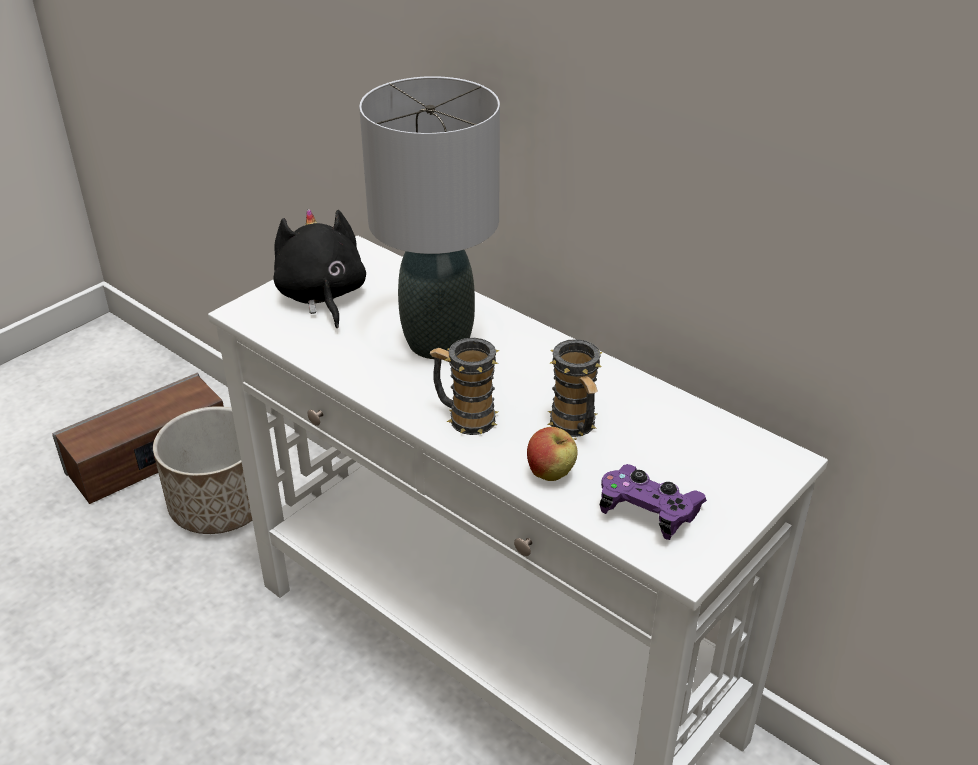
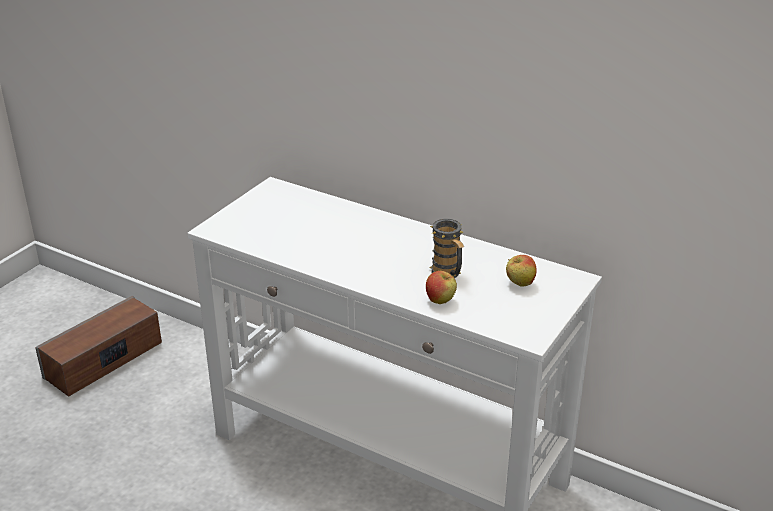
camera: 10 degrees left, 5 degrees down
planter [153,406,252,534] -> none
black plush toy [274,209,366,328] -> none
grey table lamp [359,76,500,359] -> none
mug [430,338,499,435] -> none
purple game controller [599,464,707,540] -> none
none -> apple [506,255,537,287]

